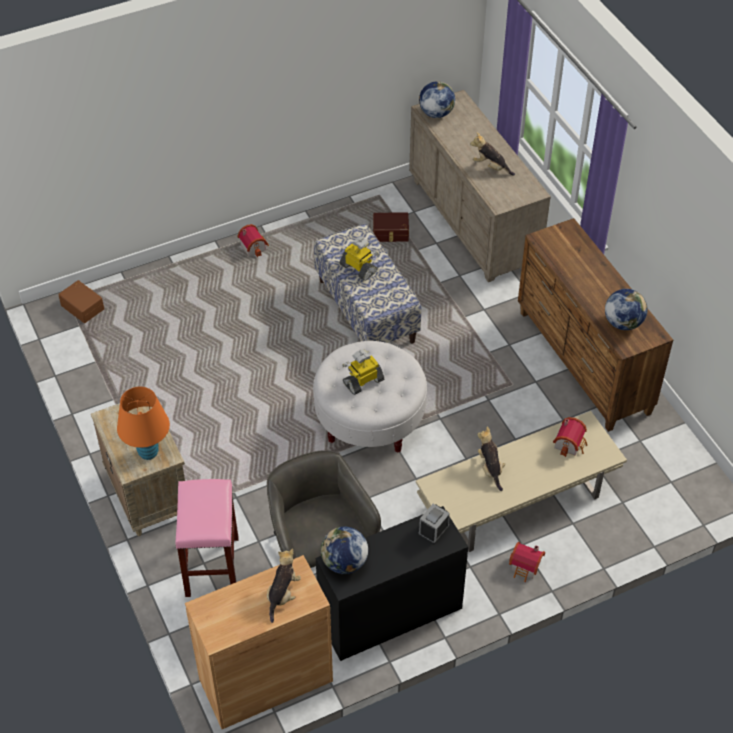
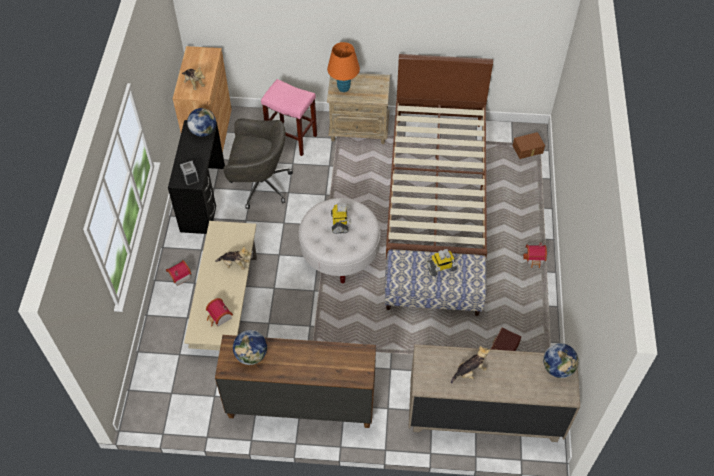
camera: 120 degrees right, 5 degrees up
none -> brown bed [386,54,493,259]

